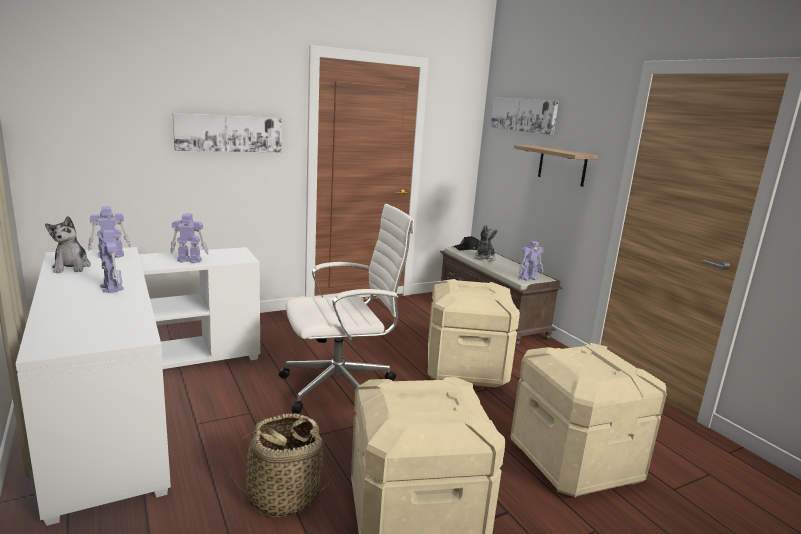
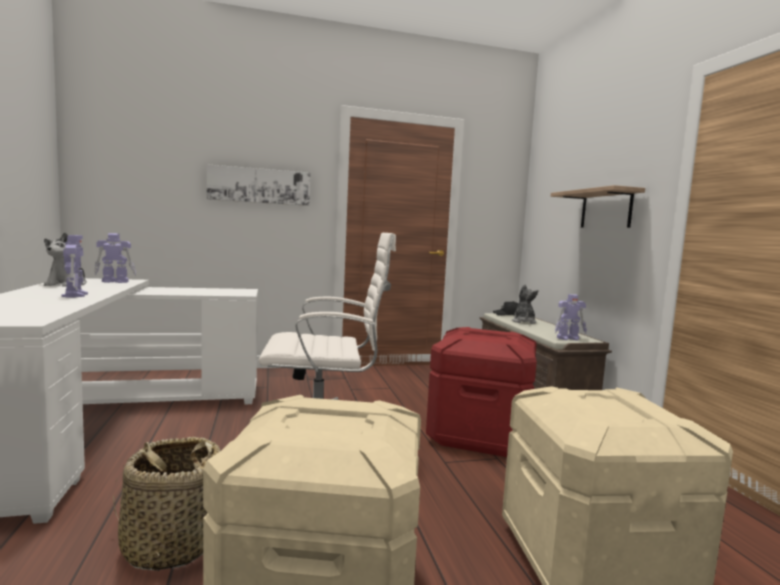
camera: 15 degrees right, 10 degrees down
toy robot [171,213,209,263] -> none
beige storage box [427,279,520,388] -> red storage box [426,327,537,457]
picture [491,97,559,135] -> none

